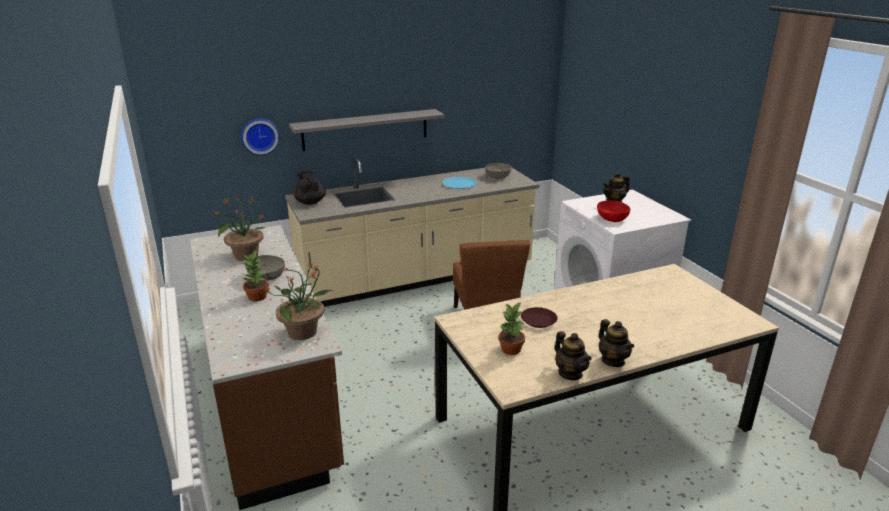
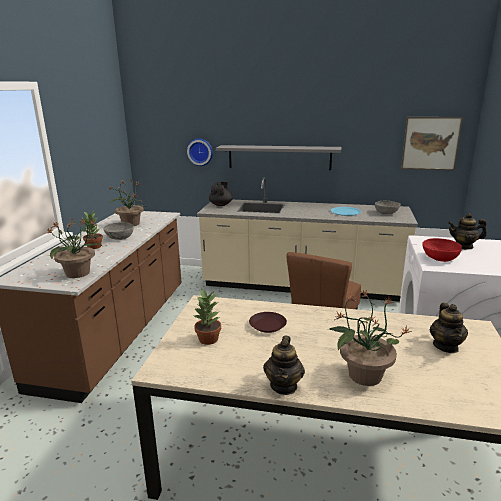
camera: 35 degrees right, 5 degrees down
teapot [555,331,592,380] -> teapot moved to [430,303,468,353]
none -> potted plant [327,291,412,386]
none -> picture [401,117,463,171]

